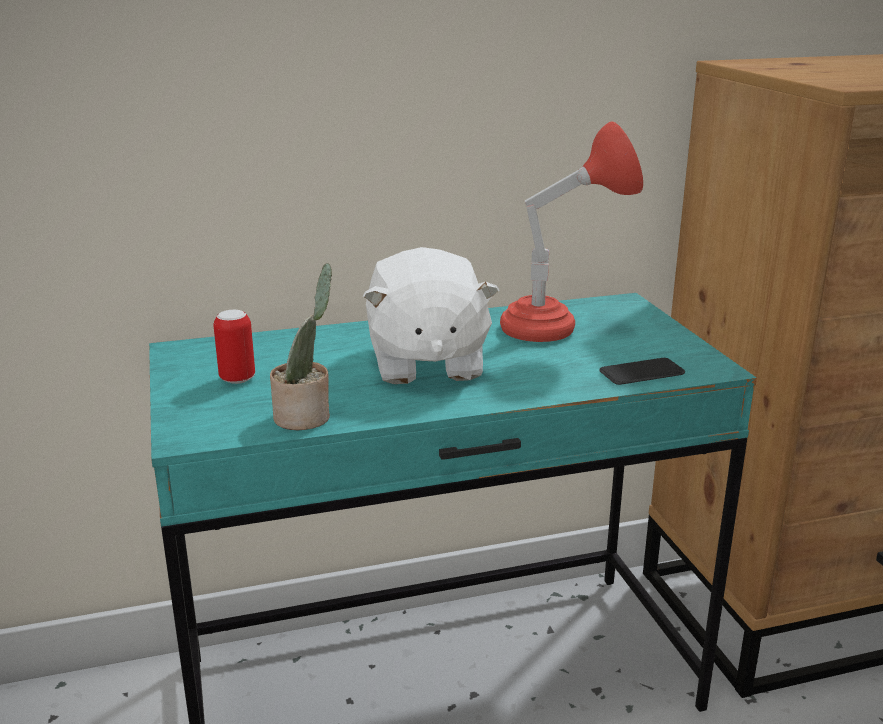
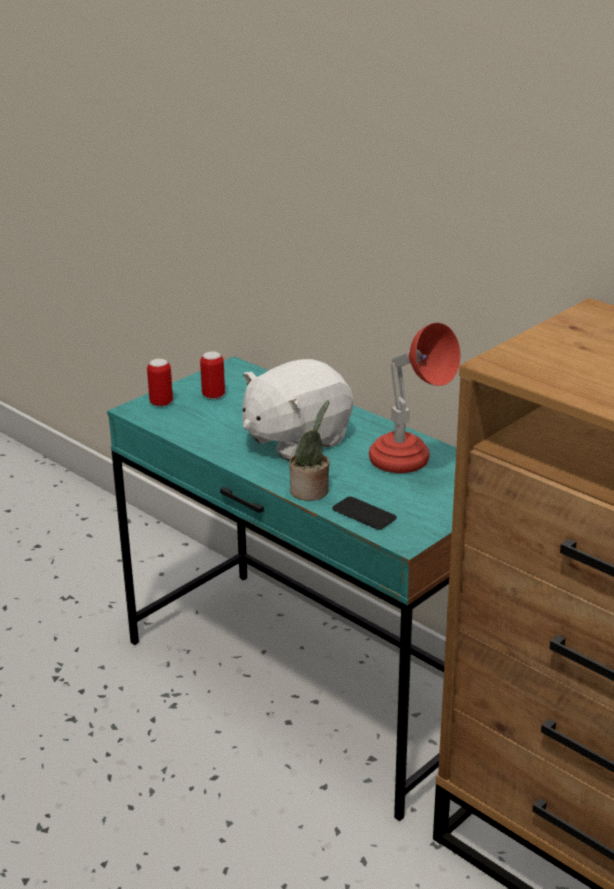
camera: 60 degrees right, 5 degrees up
potted plant [270,263,332,430] -> potted plant moved to [290,400,330,501]
none -> can [147,358,173,407]

